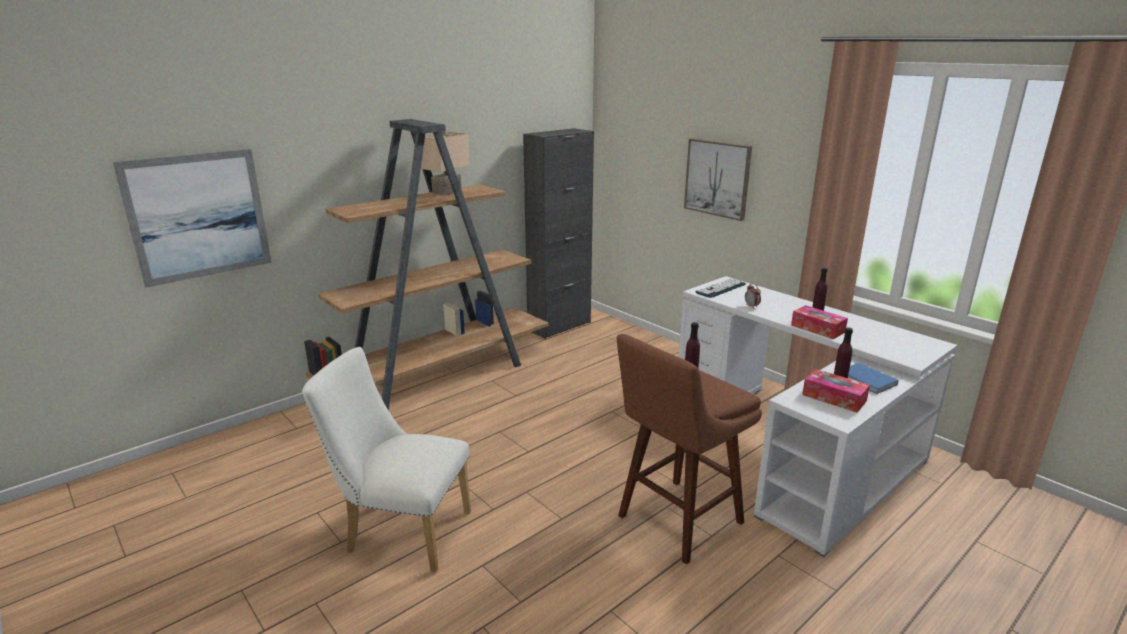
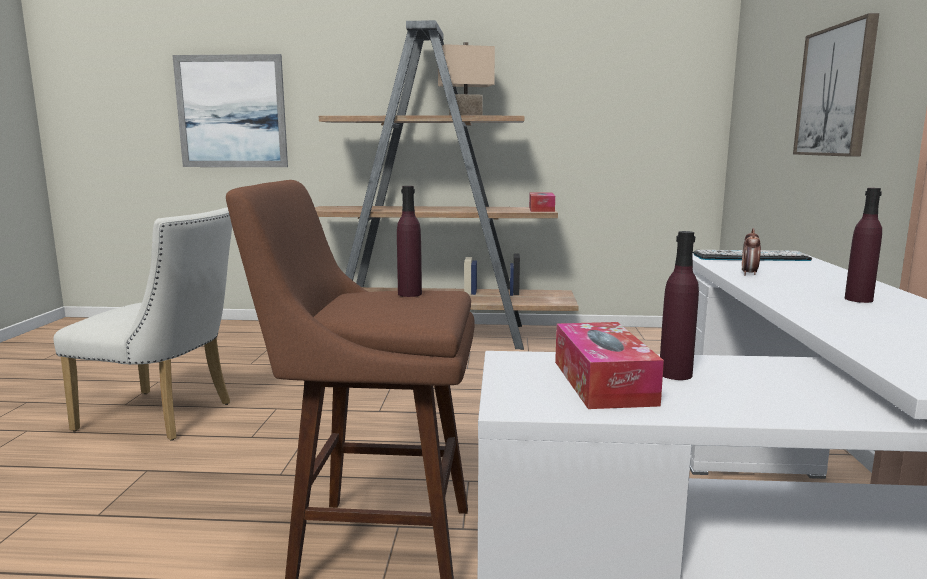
camera: 45 degrees right, 10 degrees down
white chair [302,347,471,572] -> white chair turned 135 degrees clockwise [53,208,232,441]
black cabinet [523,128,594,339] -> none
tissue box [791,305,848,339] -> tissue box moved to [529,193,555,212]
blue book [848,363,899,394] -> none

